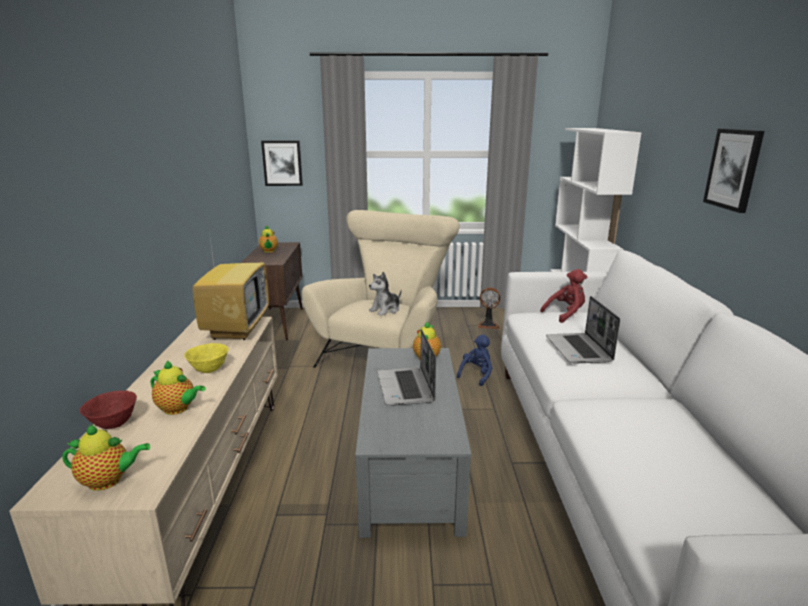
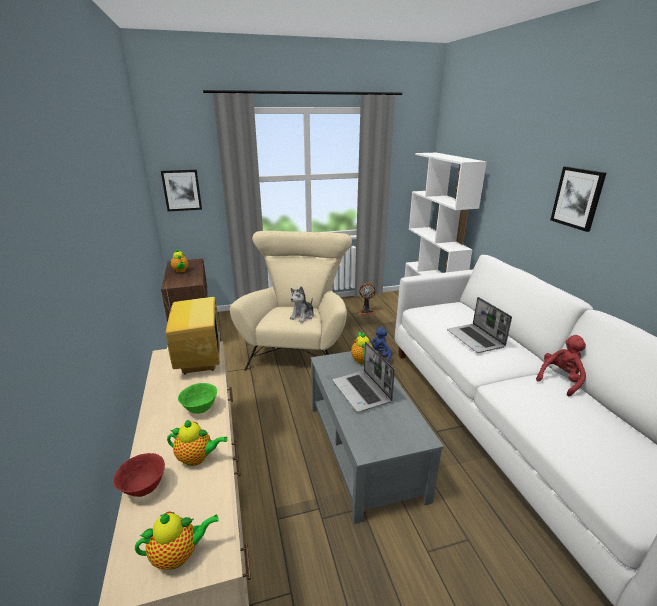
camera: 15 degrees left, 5 degrees up
yellow bowl [184,343,229,373] -> green bowl [178,383,217,414]
red plush toy [540,269,587,323] -> red plush toy moved to [536,335,586,396]

